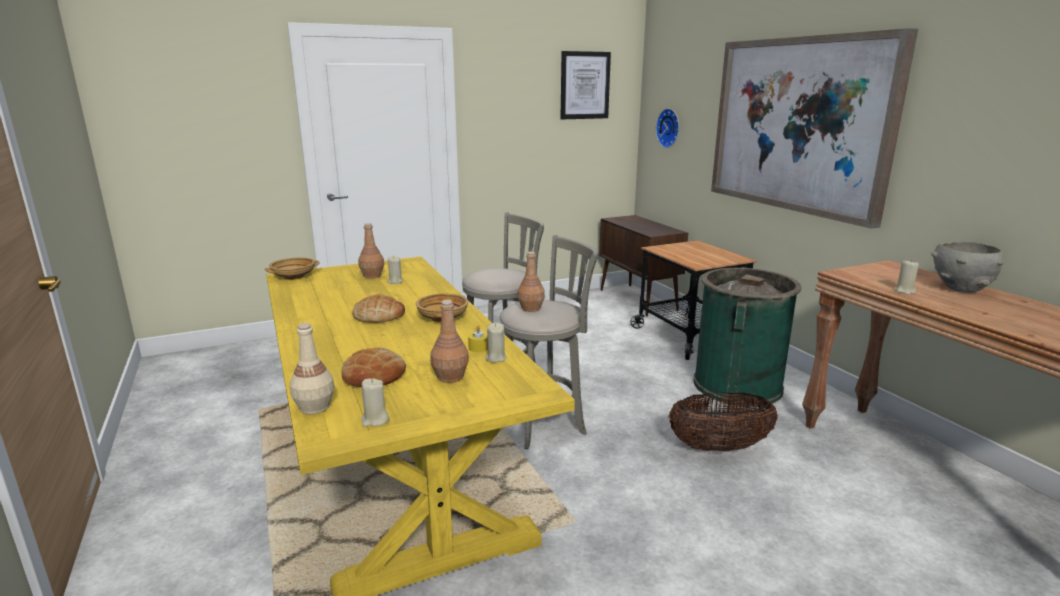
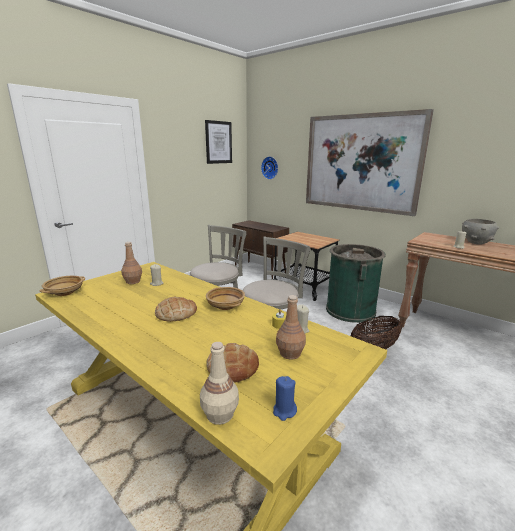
camera: 25 degrees left, 0 degrees up
beige candle [361,378,389,427] -> blue candle [273,376,297,421]
brown bottle [518,251,545,312] -> none

